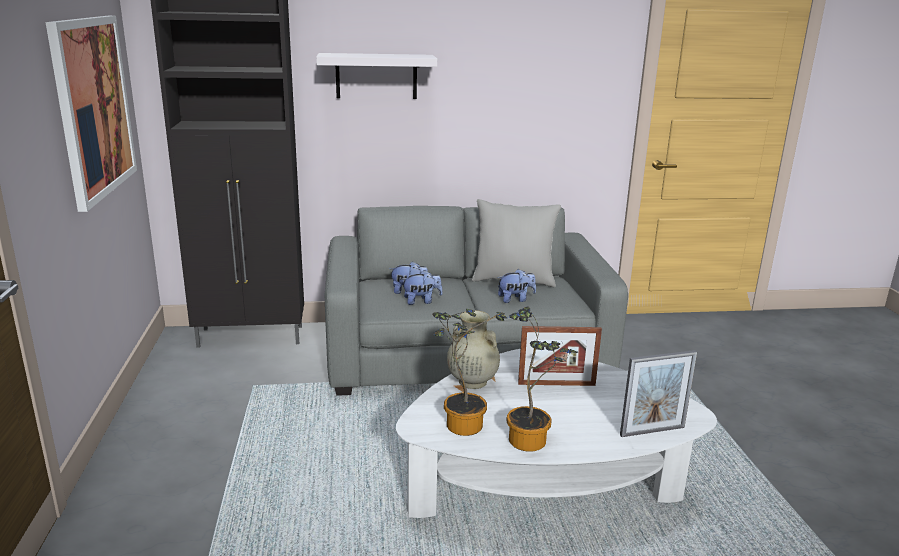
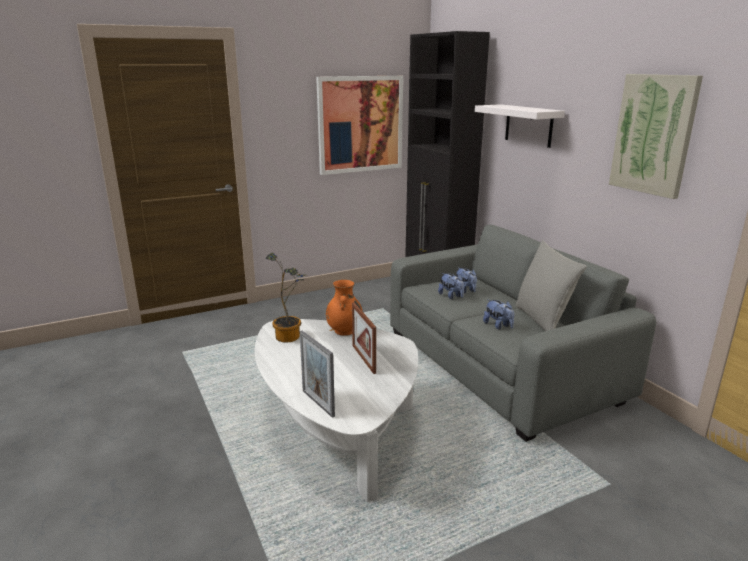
camera: 70 degrees right, 0 degrees up
beige vase [447,310,500,389] -> orange vase [326,280,363,336]
potted plant [506,306,578,452] -> none
none -> picture [609,74,703,199]

